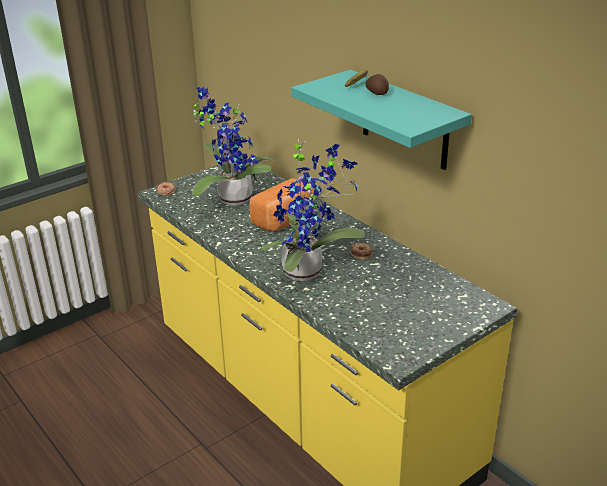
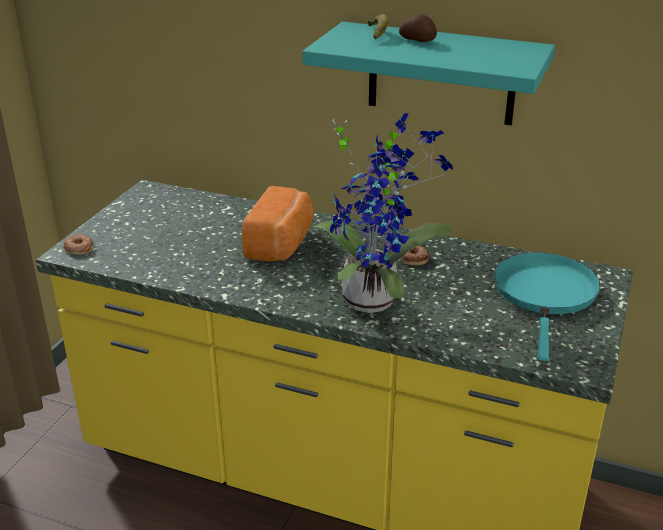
camera: 30 degrees left, 0 degrees up
potted plant [192,87,274,206] -> none
none -> turquoise frying pan [494,252,601,361]

